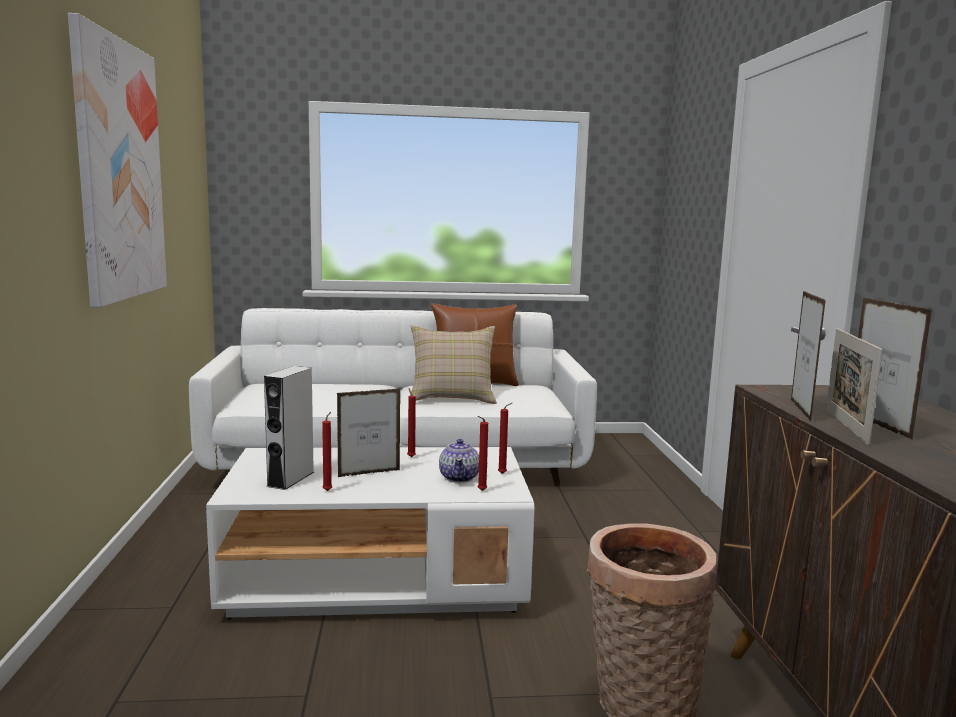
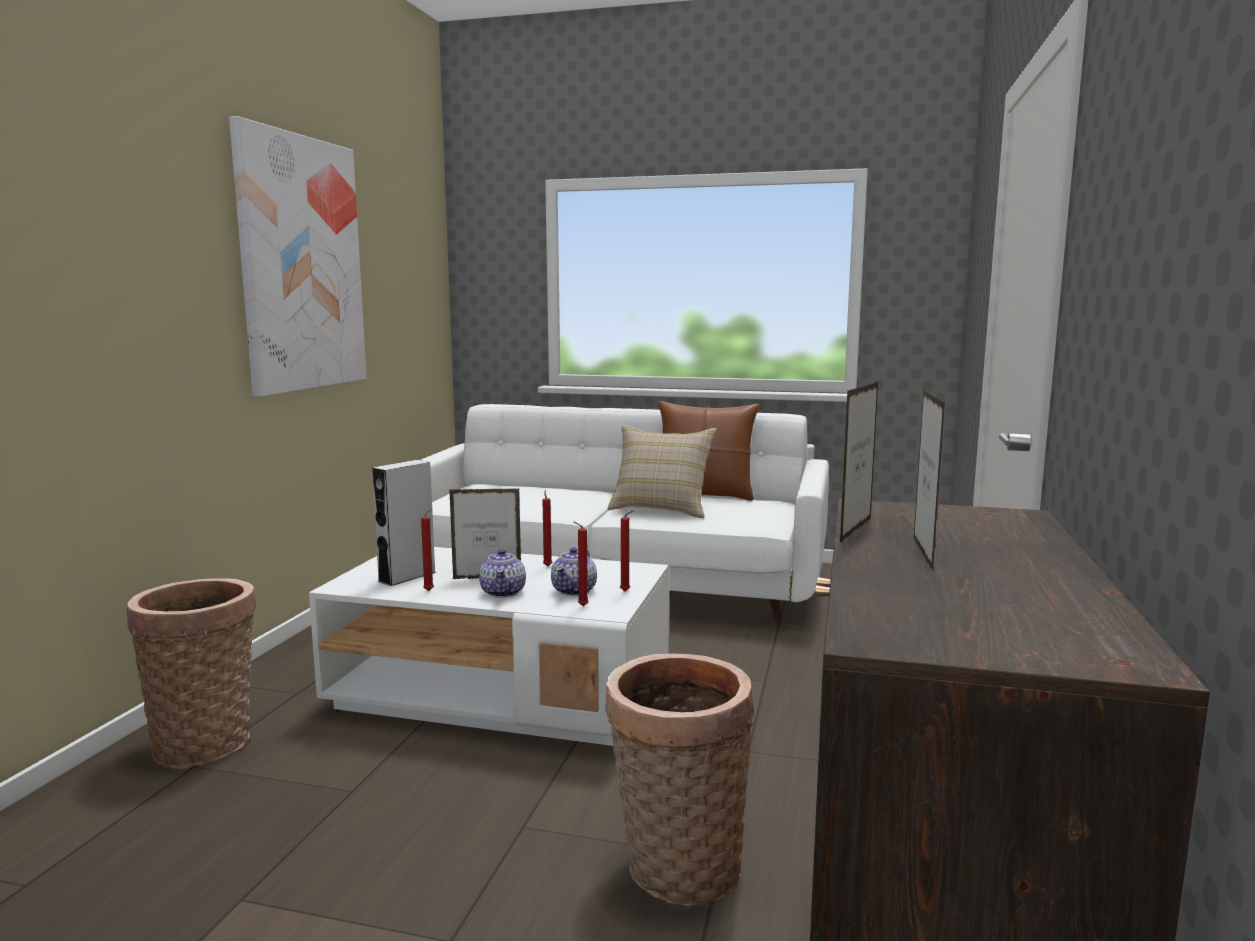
camera: 20 degrees right, 0 degrees up
picture frame [826,328,883,445] -> none
none -> basket [127,578,256,769]
none -> teapot [479,549,526,598]

